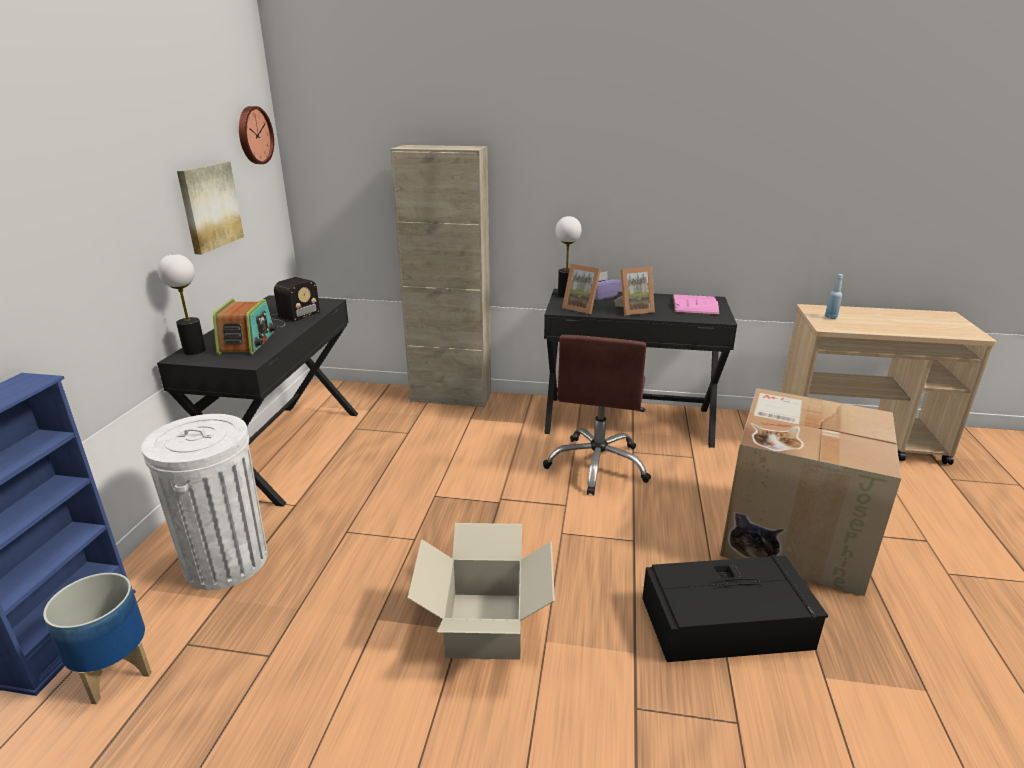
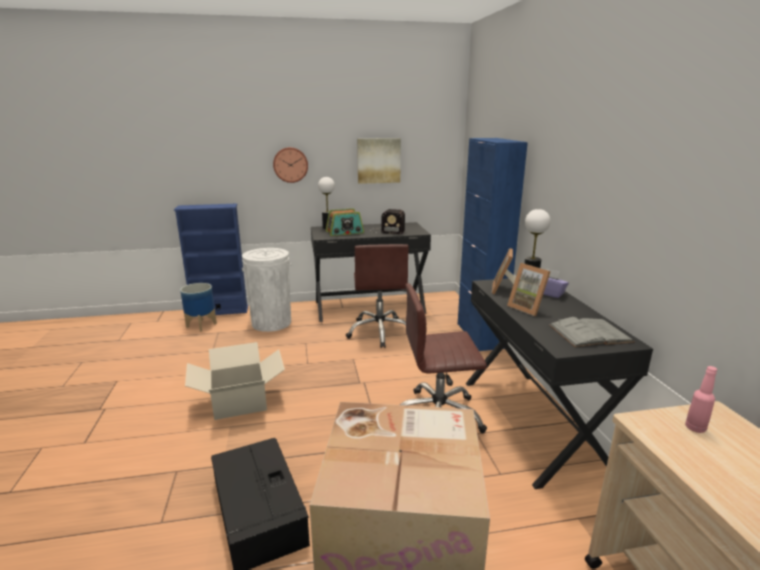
camera: 70 degrees right, 5 degrees down
wall clock [239,106,274,164] -> wall clock moved to [273,147,308,183]
beige cabinet [390,145,491,408] -> blue cabinet [458,138,528,351]
pink book [672,294,720,315] -> grey book [549,317,635,347]
blue bottle [825,274,843,319] -> pink bottle [685,366,717,433]
none -> brown office chair [346,244,409,348]

